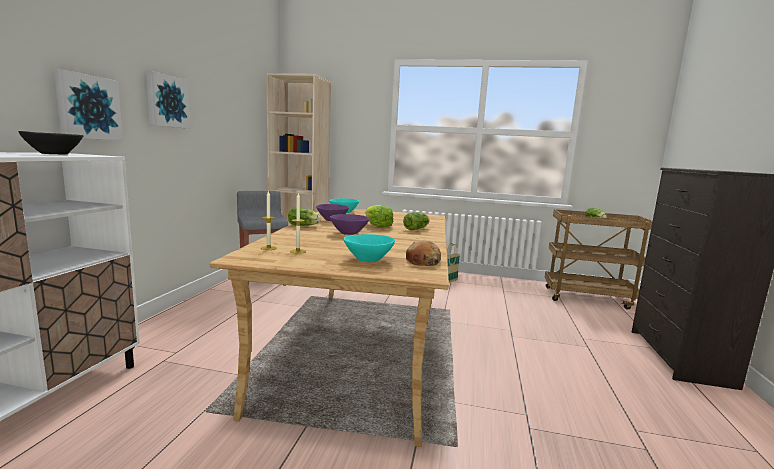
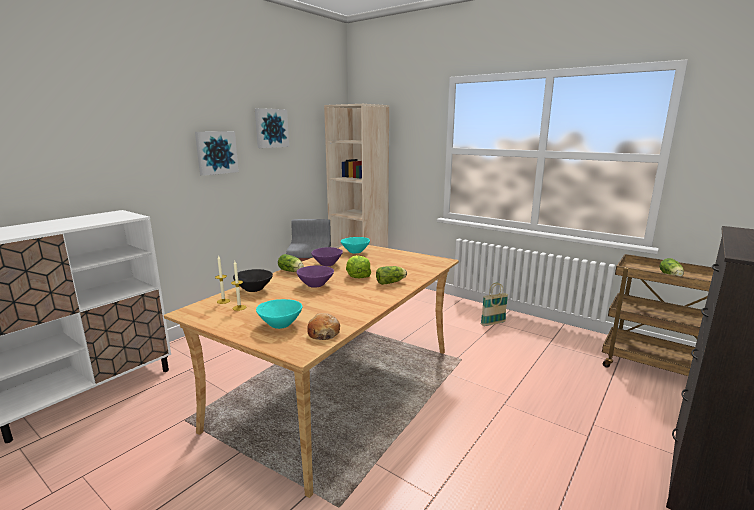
camera: 25 degrees right, 5 degrees up
black bowl [18,131,84,154] -> black bowl moved to [233,269,273,292]
picture [54,69,123,140] -> picture moved to [255,108,289,148]

